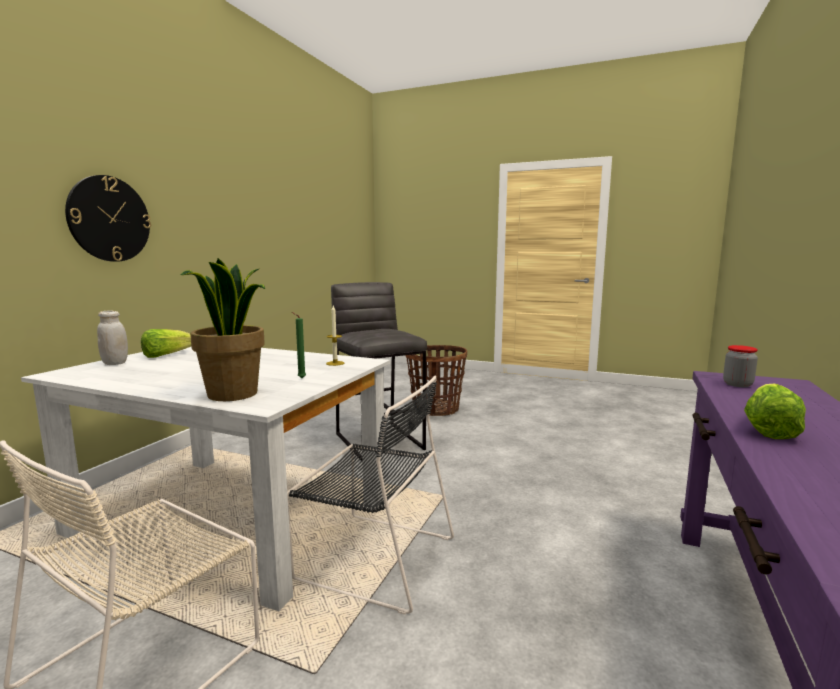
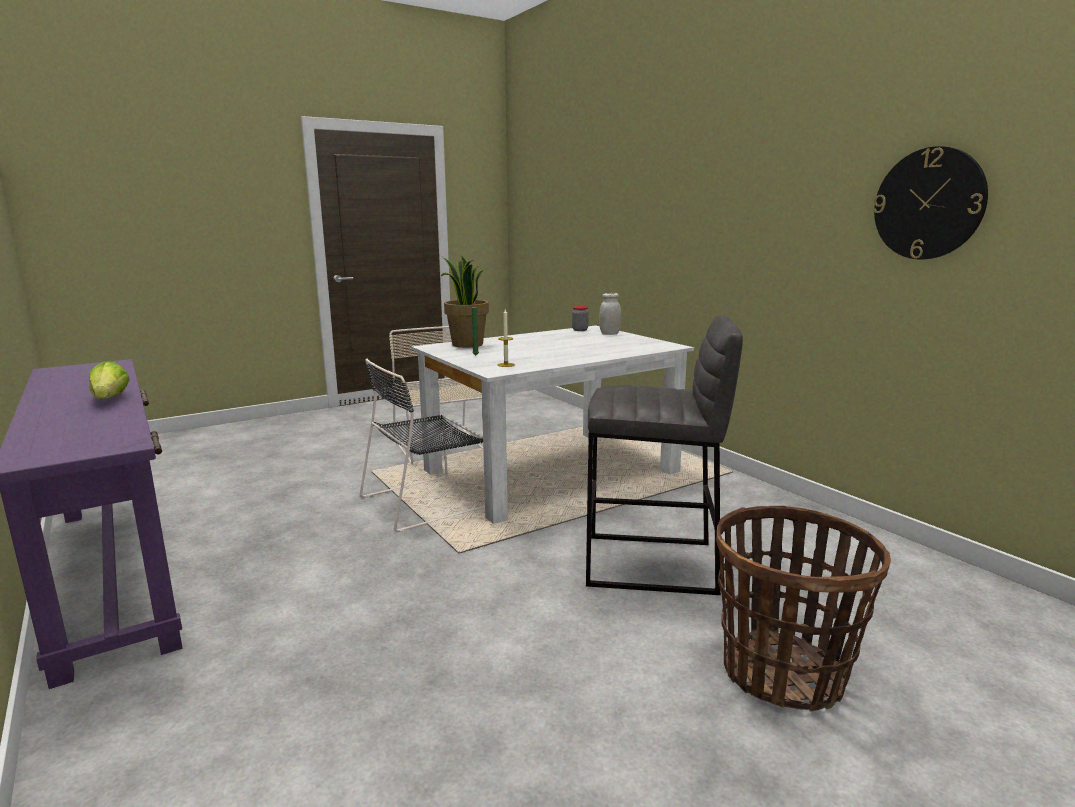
camera: 125 degrees right, 5 degrees up
wall clock [65,175,151,262] -> wall clock moved to [873,146,988,259]
lettuce [141,329,191,358] -> none
jar [723,345,758,387] -> jar moved to [572,306,589,331]

